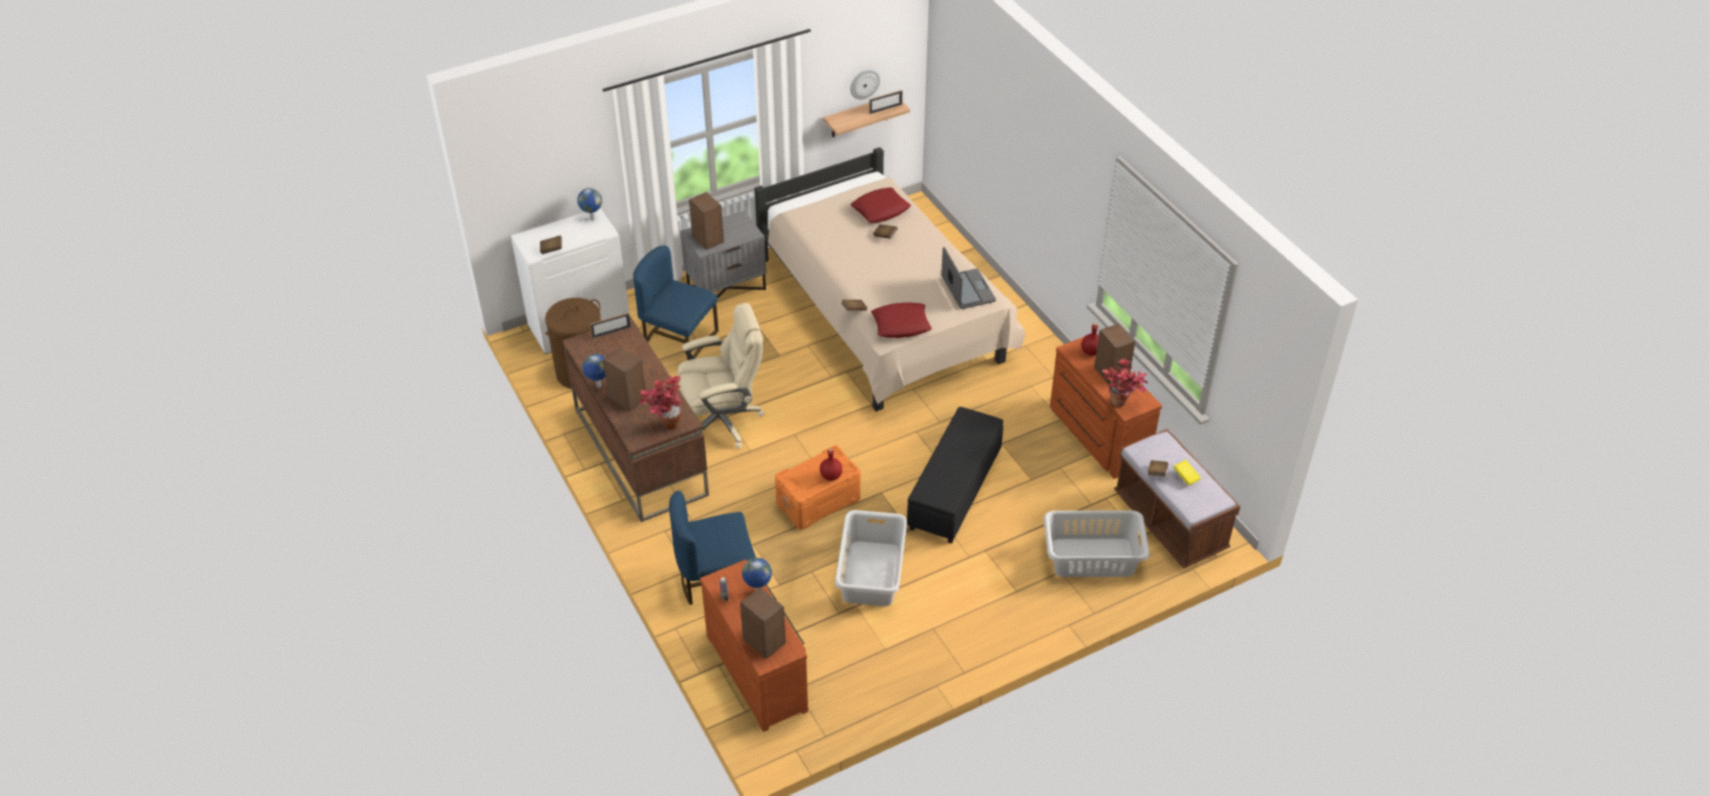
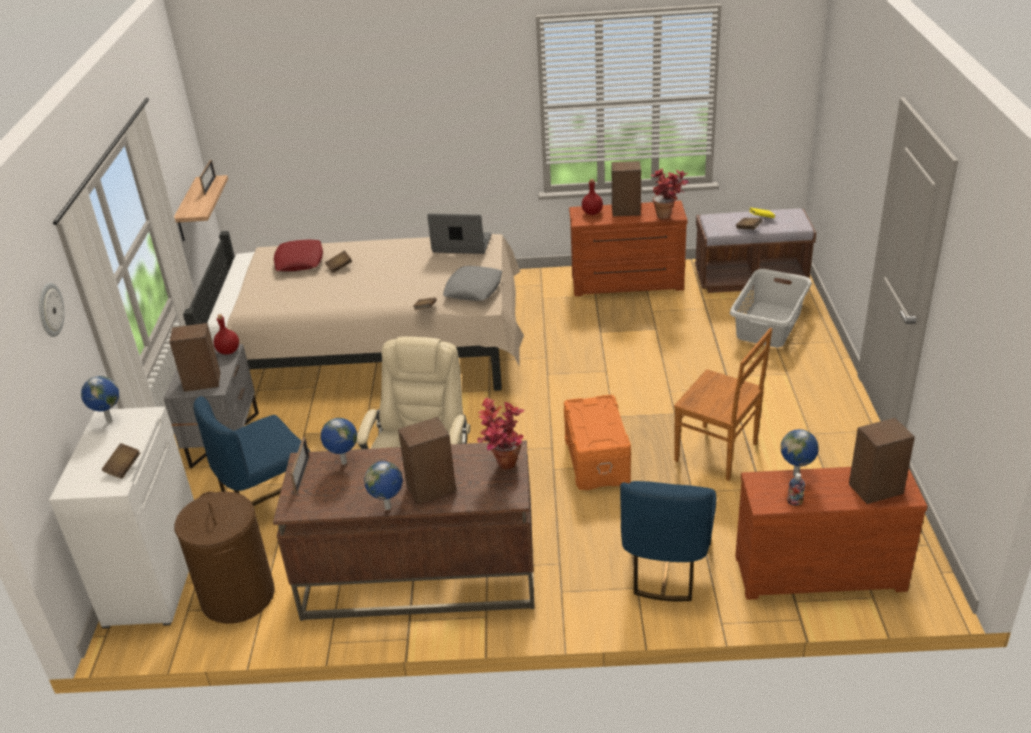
camera: 60 degrees left, 10 degrees down
red bottle [820,448,842,481] -> red bottle moved to [213,314,239,355]
grey laundry basket [835,510,907,606] -> brown chair [674,328,772,481]
wall clock [850,69,880,99] -> wall clock moved to [39,283,65,337]
red pillow [871,303,932,338] -> grey pillow [443,266,502,301]
black ottoman [907,407,1003,543] -> none
none -> globe [321,418,357,465]

